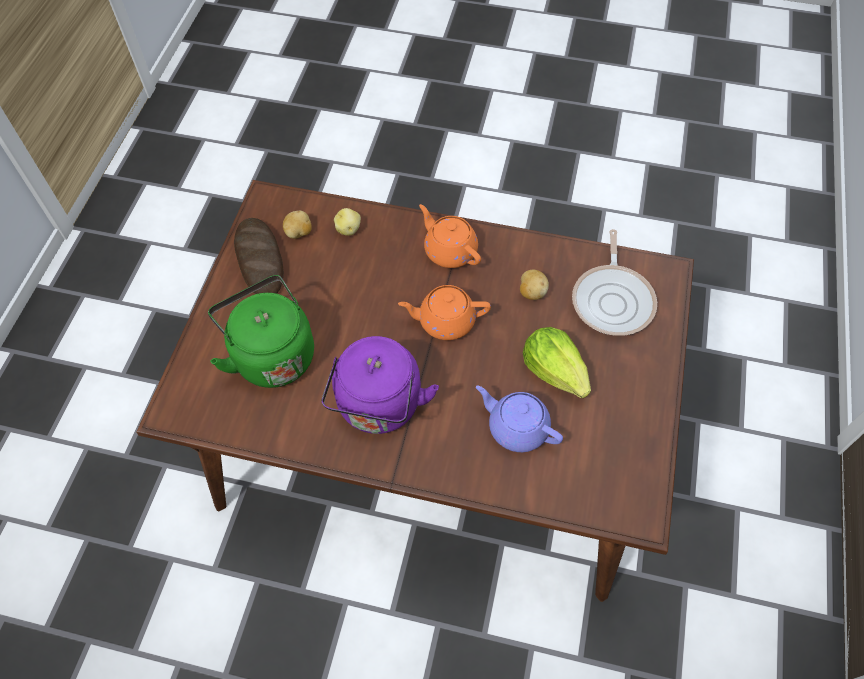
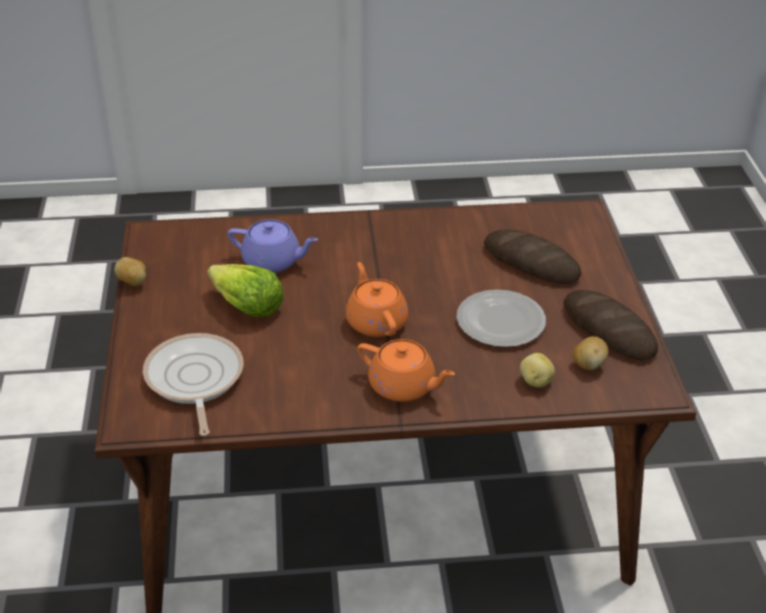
camera: 160 degrees right, 20 degrees down
green kettle [208,275,314,388] -> bread [484,230,581,284]
purple kettle [321,336,439,434] -> none
orange teapot [398,285,491,340] -> orange teapot turned 90 degrees counterclockwise [345,262,408,337]
potato [520,270,549,300] -> potato moved to [114,257,146,287]
none -> plate [457,289,546,347]

